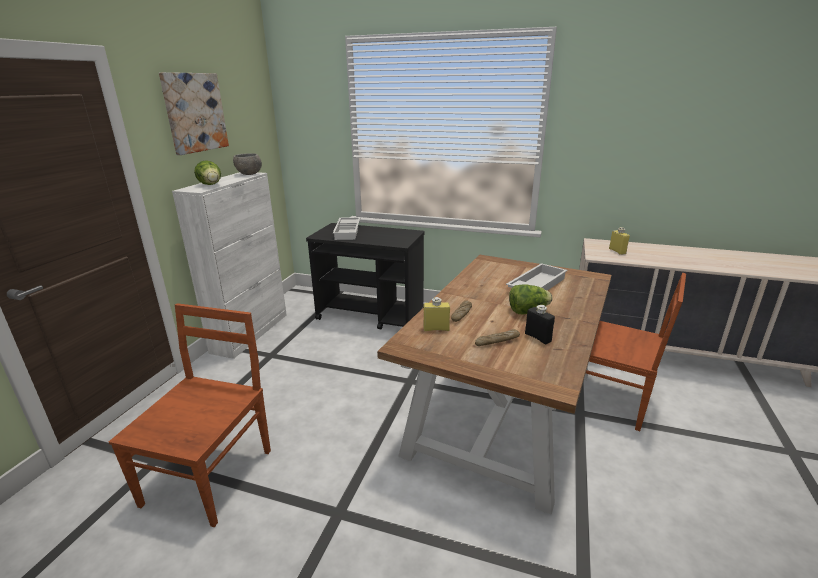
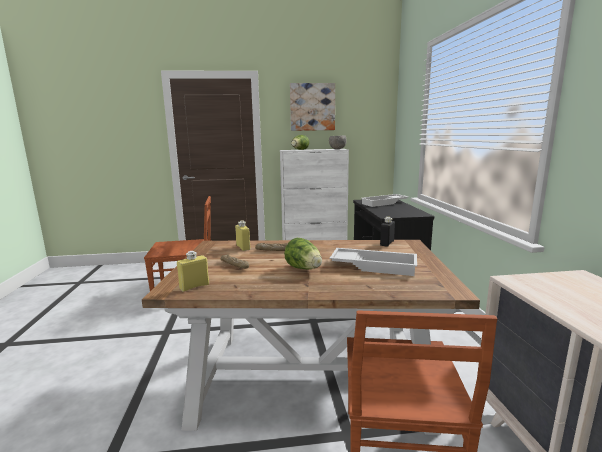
camera: 65 degrees right, 10 degrees down
black bottle [525,305,555,344] -> black bottle moved to [380,217,395,247]
yellow bottle [609,227,630,255] -> yellow bottle moved to [177,251,209,292]

